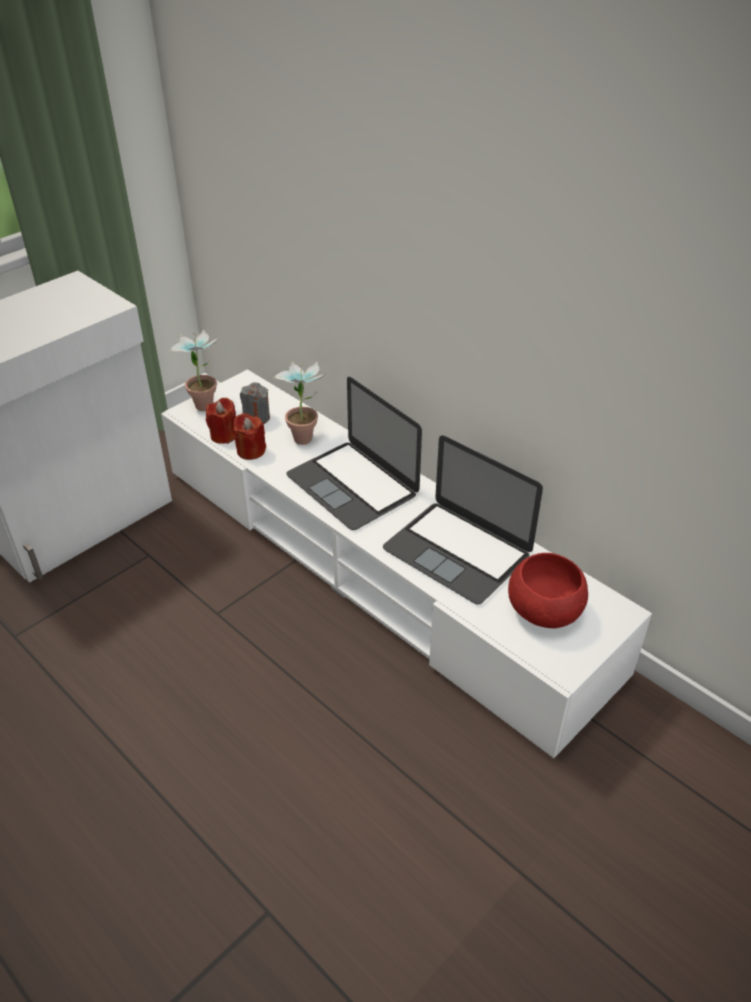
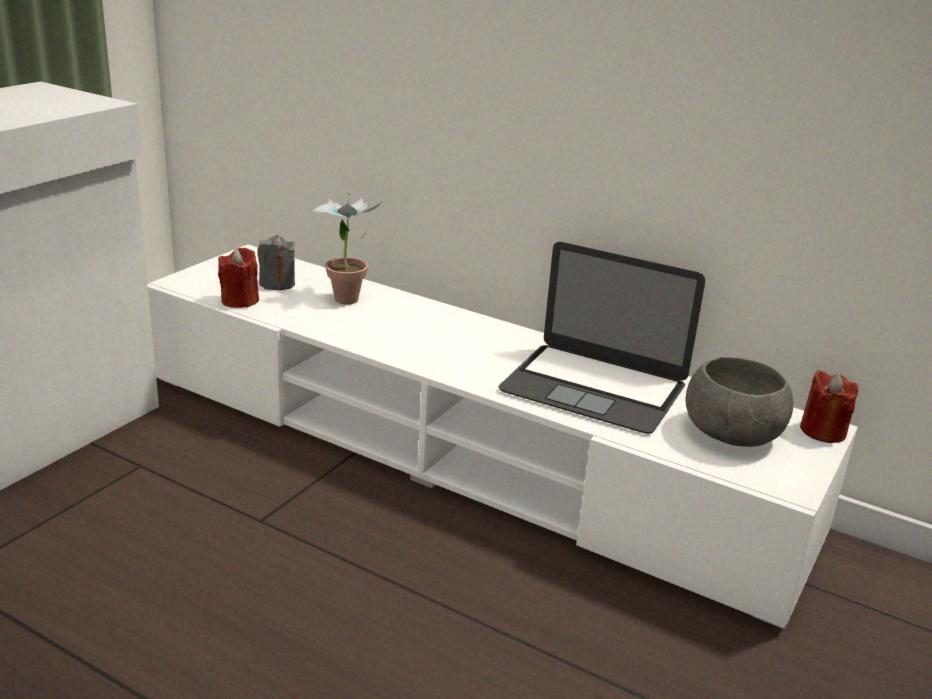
camera: 15 degrees left, 15 degrees down
potted plant [169,330,220,411] -> none
red candle [233,413,266,460] -> red candle moved to [800,370,859,443]
laptop [286,377,422,530] -> none
red bowl [508,553,588,628] -> grey bowl [686,357,793,447]

